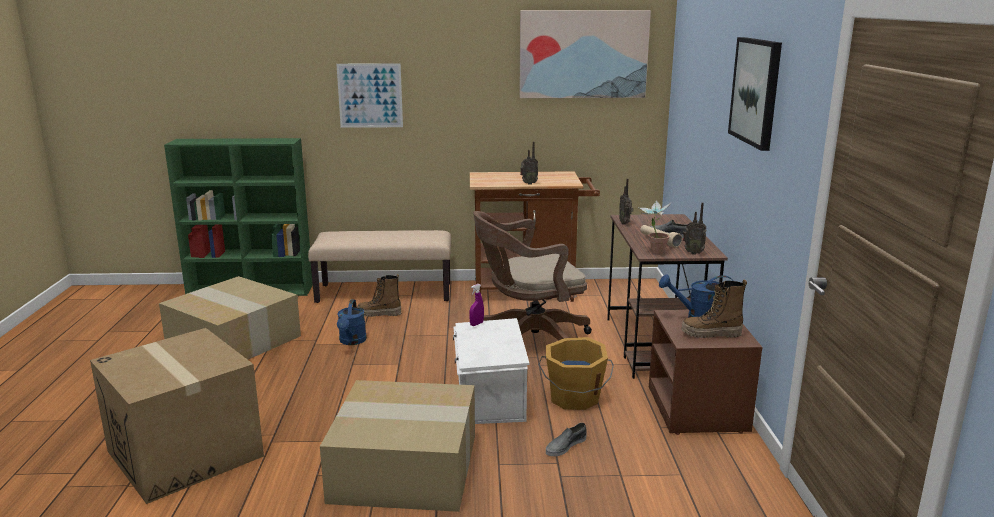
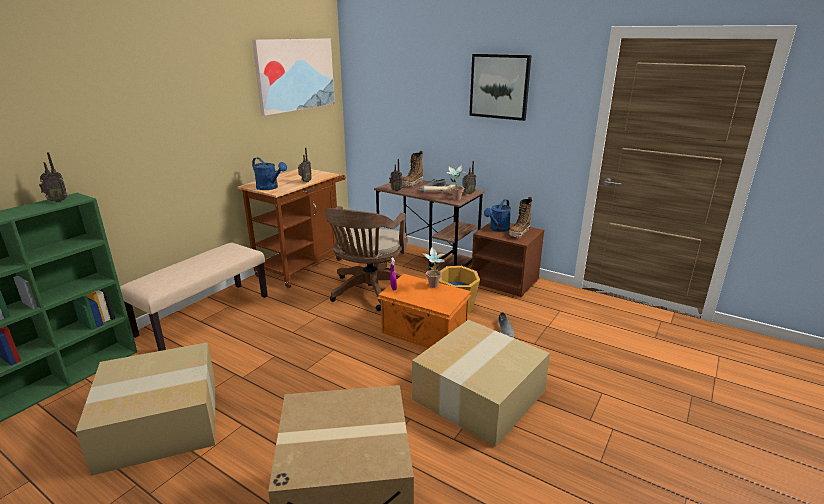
camera: 55 degrees left, 5 degrees up
picture [336,63,403,128] -> none
blue watering can [337,299,367,345] -> blue watering can moved to [252,157,287,190]
boot [358,274,401,317] -> boot moved to [402,151,423,187]
white storage box [453,318,530,424] -> orange storage box [377,274,472,348]
none -> radio [39,152,67,203]
none -> potted plant [422,247,446,288]

